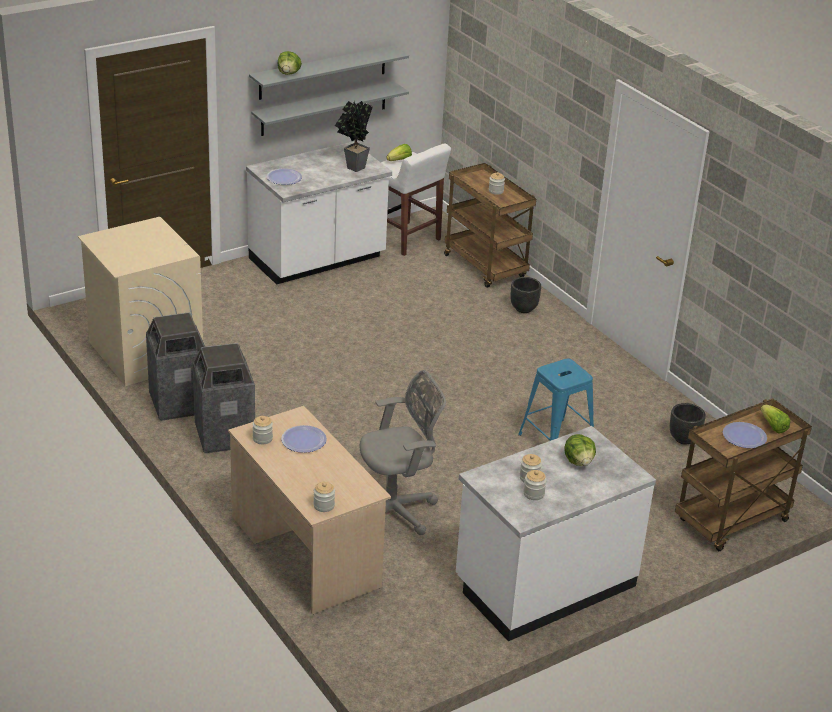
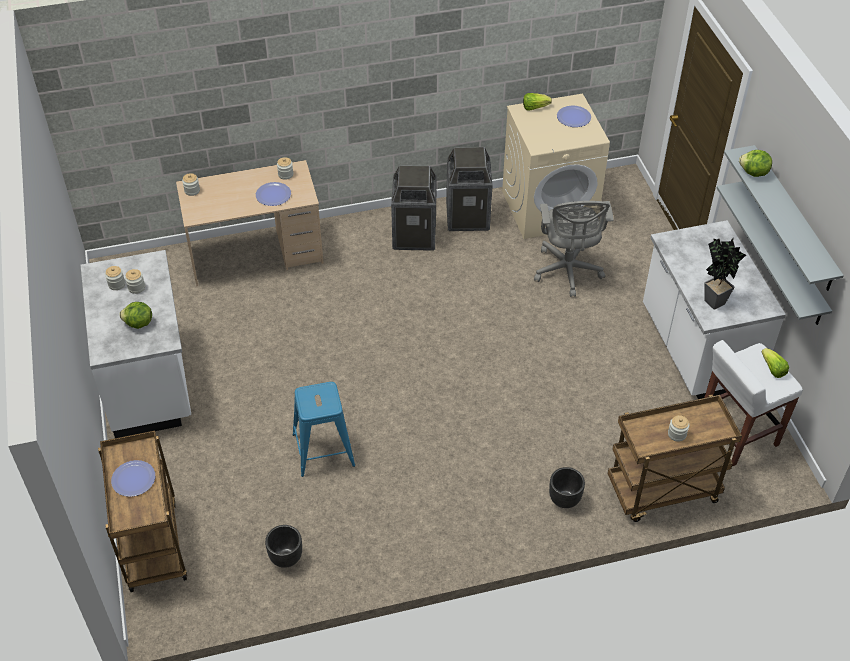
camera: 110 degrees right, 15 degrees up
plate [267,168,302,185] -> plate moved to [557,106,591,127]
grey office chair [360,370,446,535] -> grey office chair moved to [534,201,614,297]
lettuce [760,405,790,434] -> lettuce moved to [523,93,552,111]

